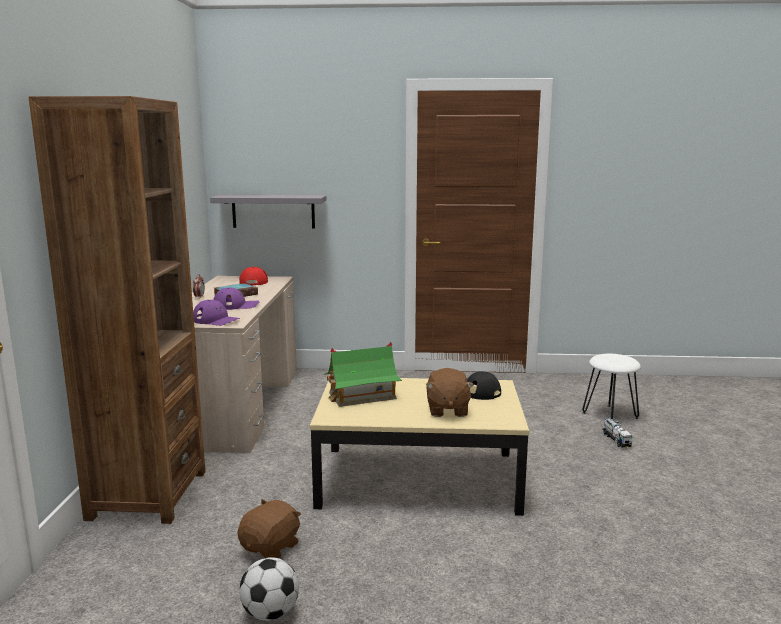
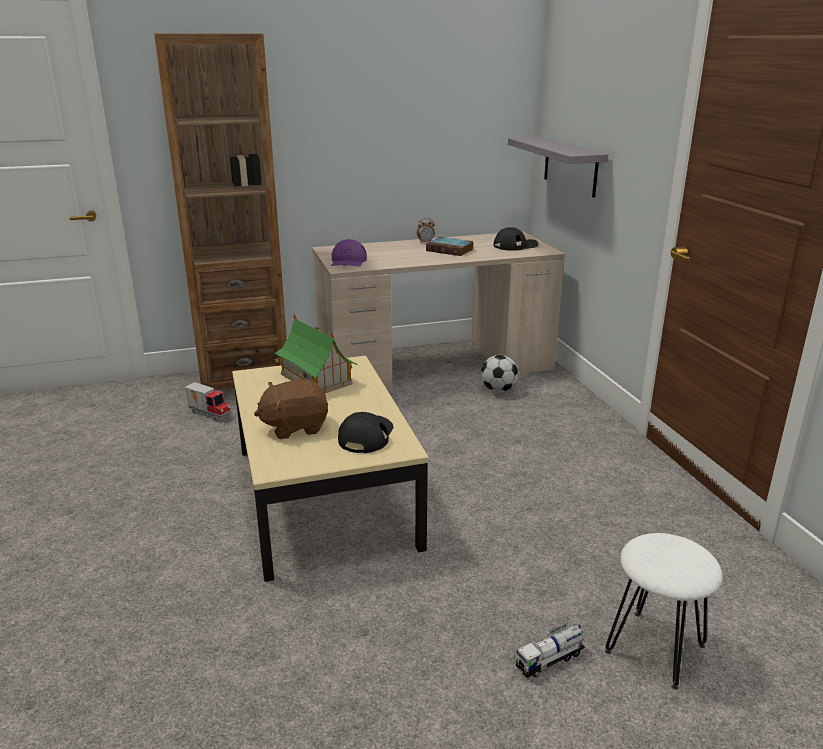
camera: 70 degrees right, 10 degrees up
purple cap [213,288,259,310] -> none
brown plush toy [238,499,301,558] -> none
red cap [239,267,268,285] -> black cap [494,227,538,251]
football [239,557,299,621] -> football moved to [481,355,519,392]
none -> toy truck [184,382,231,421]

